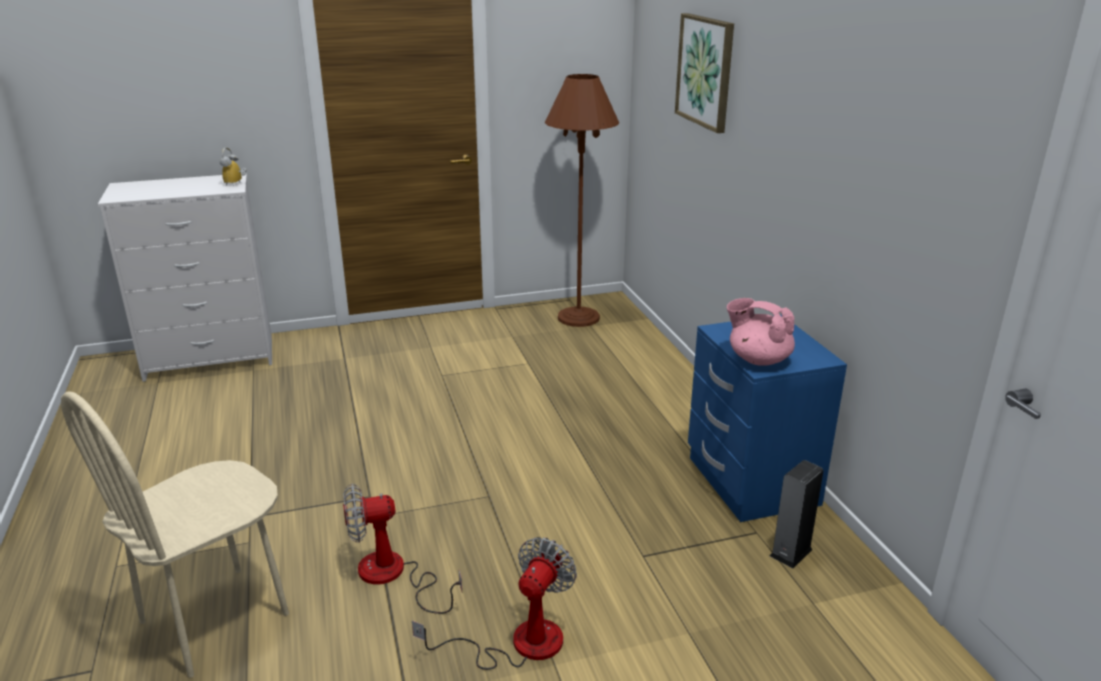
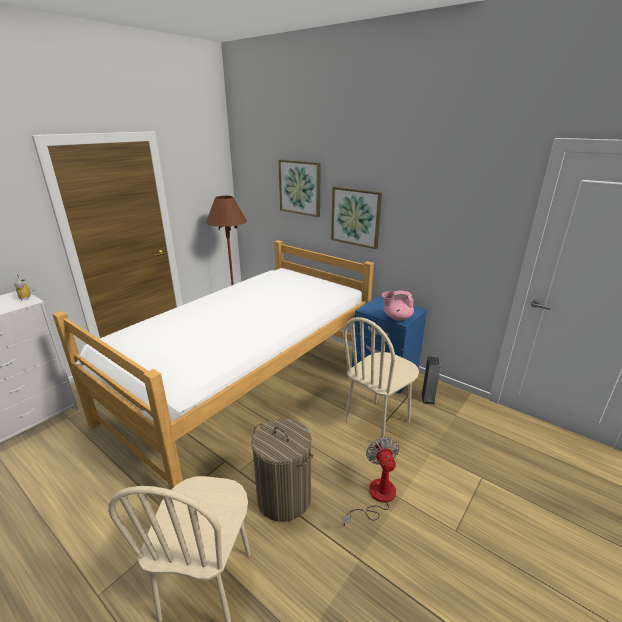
camera: 35 degrees left, 0 degrees up
fan [343,484,462,614] -> laundry basket [252,419,314,522]
none -> bed [53,240,374,490]
none -> picture [331,187,382,249]
none -> beige chair [343,317,419,438]

